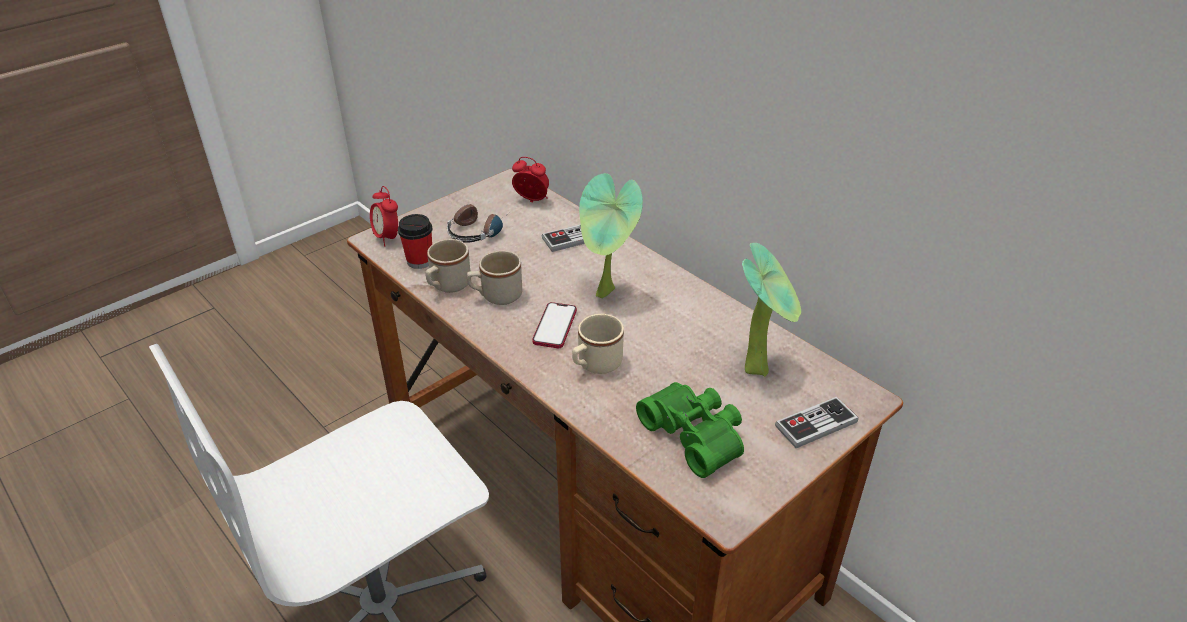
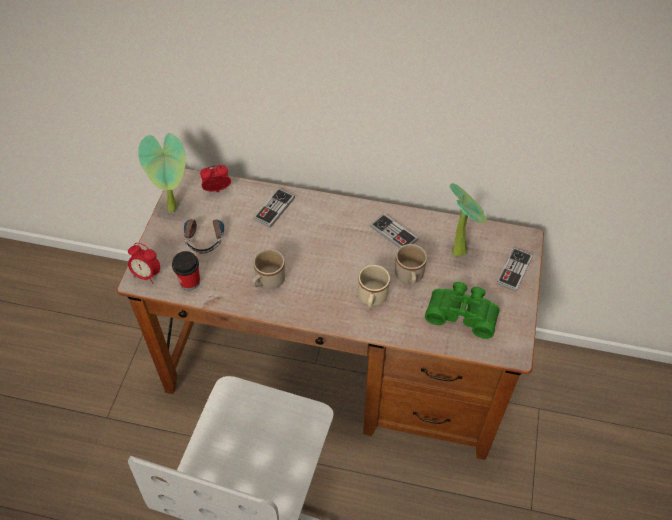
camera: 35 degrees left, 15 degrees up
beige mug [425,239,470,293] -> beige mug moved to [395,244,427,286]
phone [532,302,577,348] -> none
potted plant [579,173,643,298] -> potted plant moved to [138,133,186,212]
none -> game controller [370,213,418,248]

